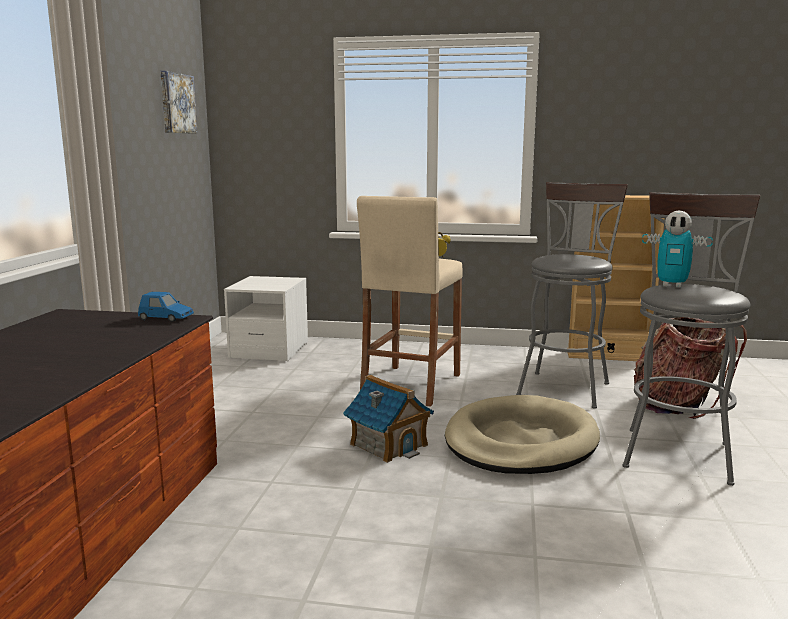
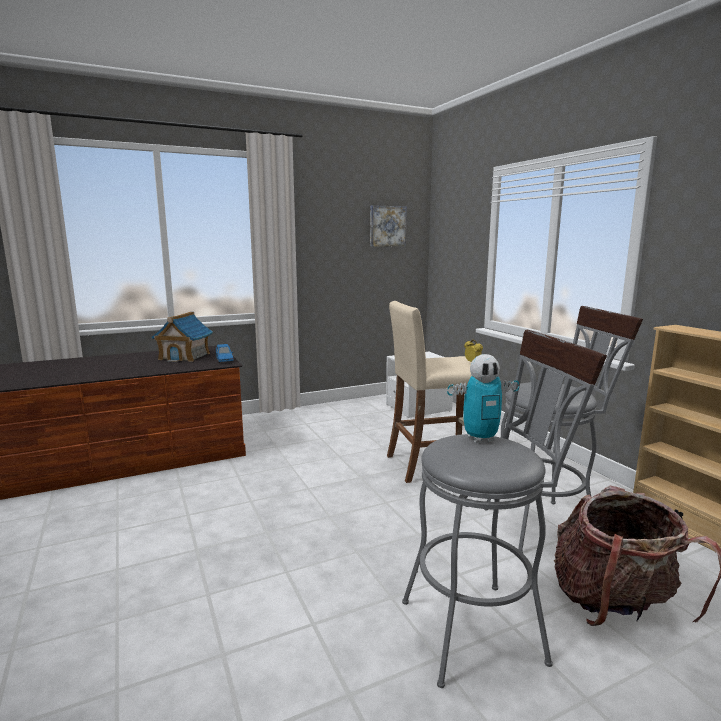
camera: 55 degrees right, 0 degrees up
toy house [343,375,434,463] -> toy house moved to [152,312,213,362]
beige dog bed [445,395,600,474] -> none
toy robot [642,211,713,288] -> toy robot turned 90 degrees counterclockwise [447,354,519,443]

